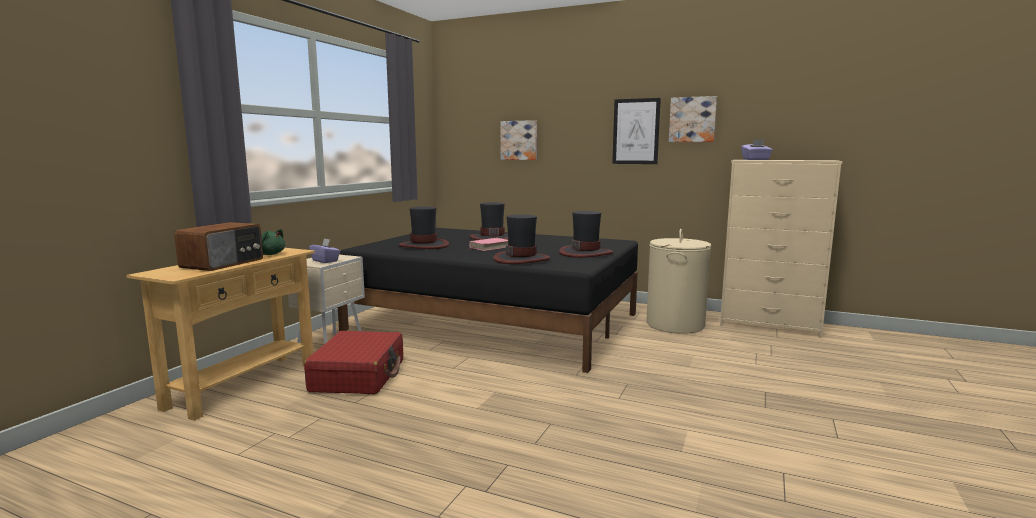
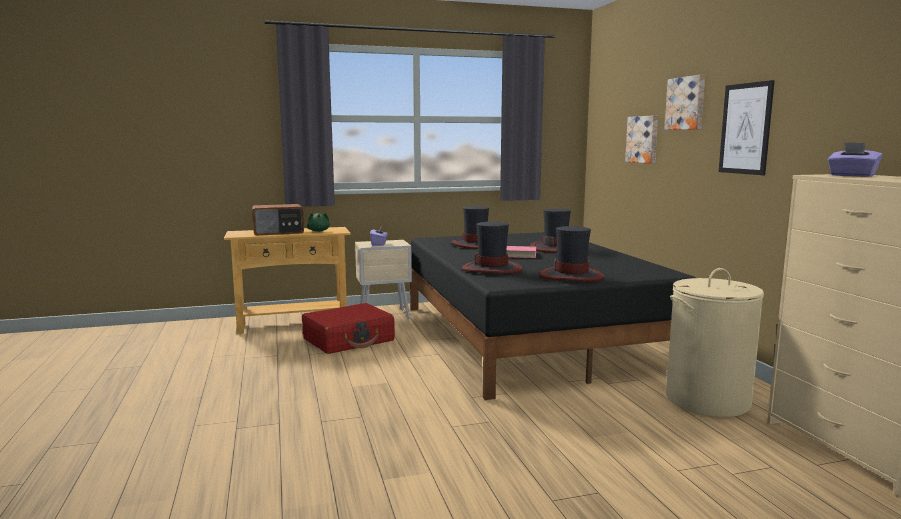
camera: 50 degrees right, 0 degrees up
picture [669,96,717,142] -> picture moved to [664,75,705,130]

